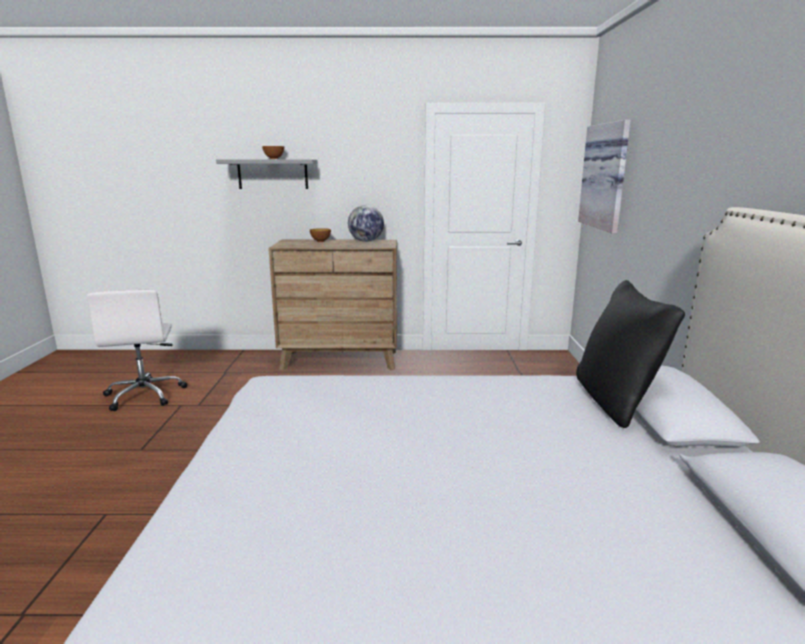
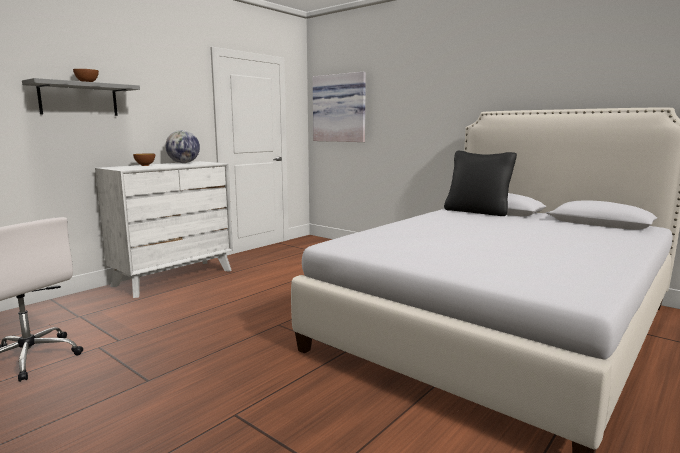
camera: 50 degrees left, 5 degrees down
brown dresser [268,240,397,370] -> white dresser [95,161,233,298]

